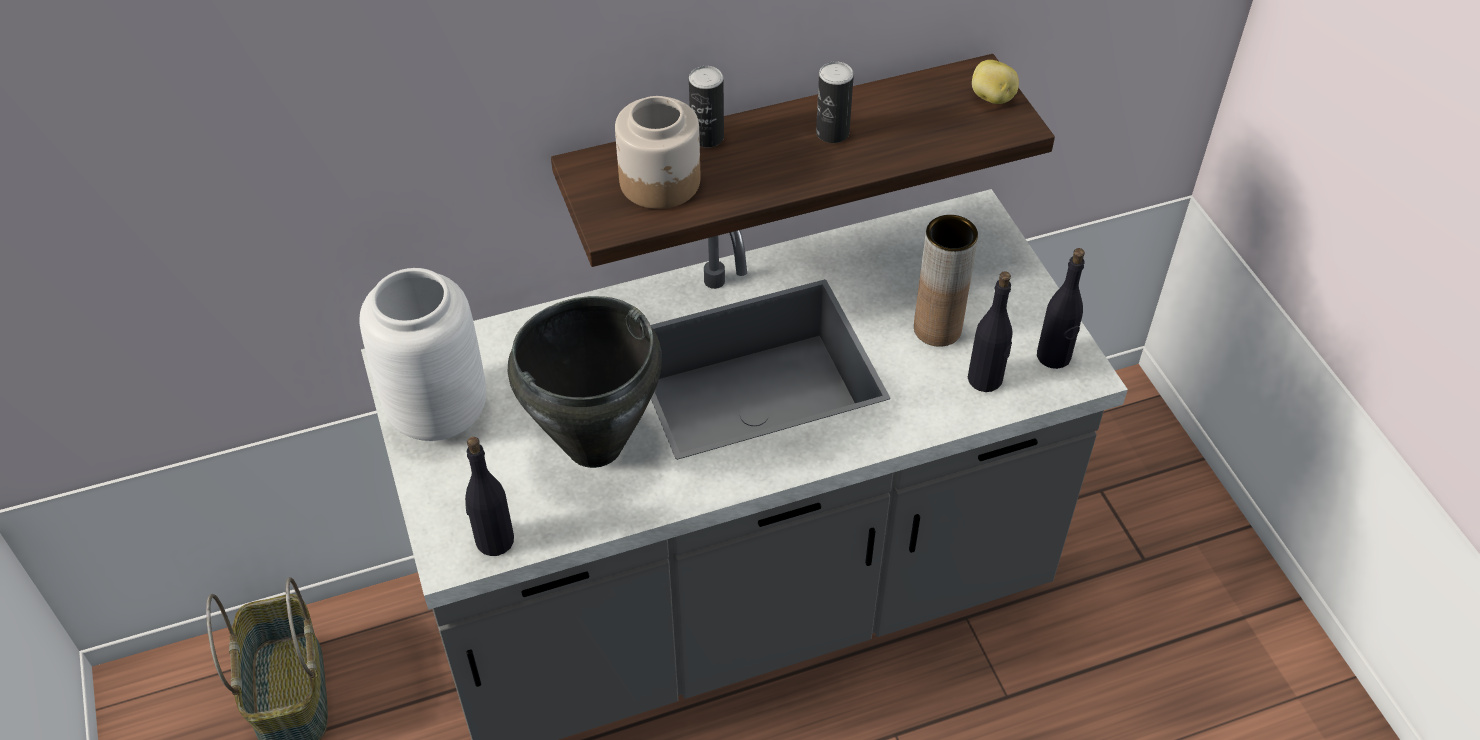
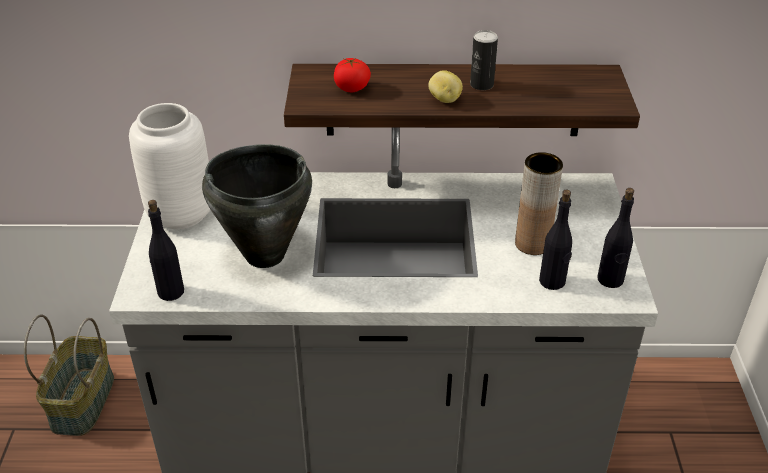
camera: 20 degrees right, 10 degrees down
jar [615,96,700,209] -> tomato [334,58,371,92]
can [689,66,724,148] -> none
potato [972,60,1019,104] -> potato moved to [428,70,463,103]

